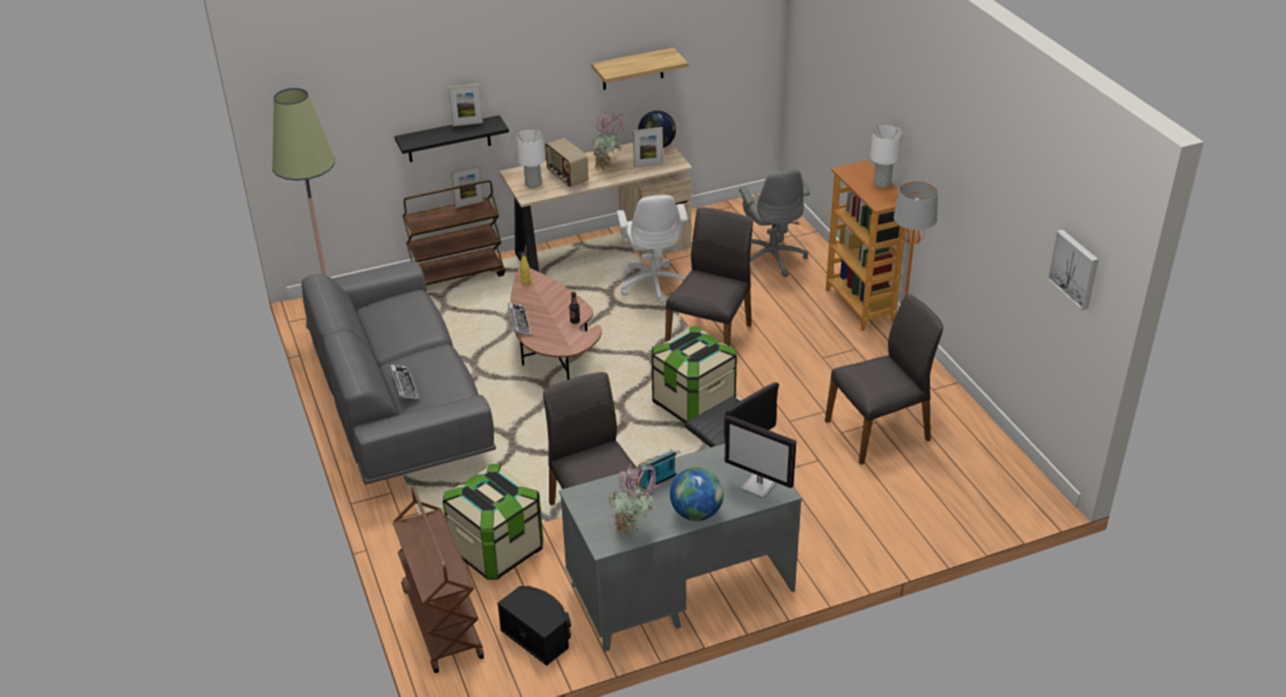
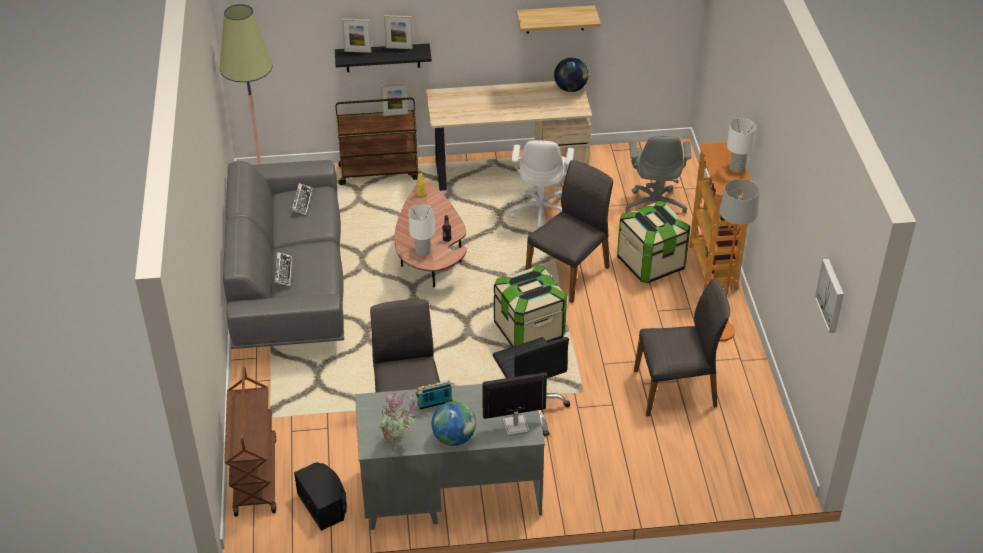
camera: 15 degrees right, 5 degrees up
storage box [443,464,543,580] -> storage box moved to [617,201,690,283]
keyboard [508,303,531,335] -> keyboard moved to [292,183,313,215]
white table lamp [516,130,545,188] -> white table lamp moved to [408,204,435,257]
radio [545,138,588,187] -> none
potted plant [591,112,626,171] -> none
picture frame [633,127,663,168] -> picture frame moved to [342,19,371,53]
monitor [725,415,796,498] -> monitor turned 120 degrees clockwise [482,372,547,436]

